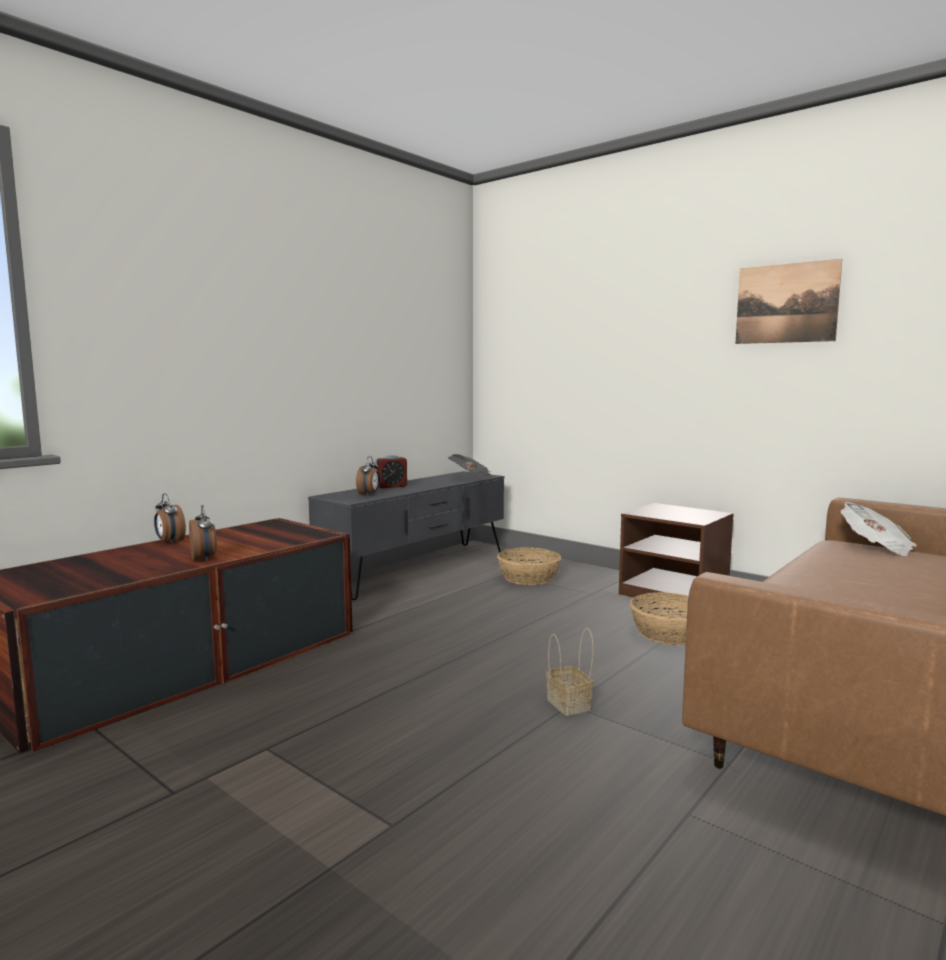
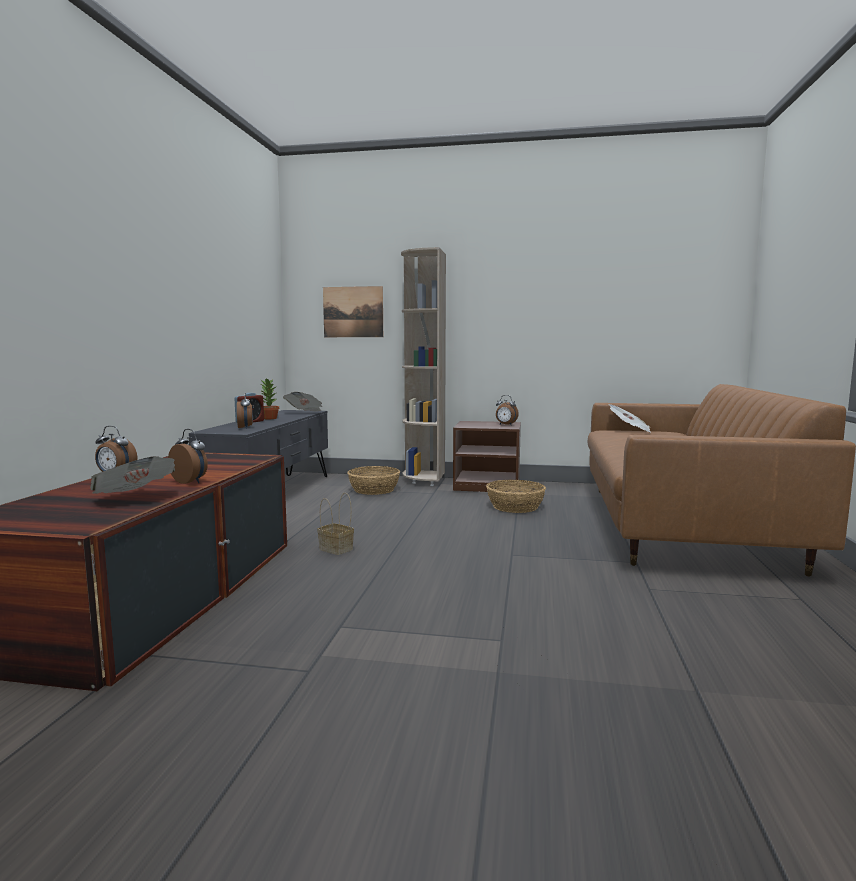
camera: 30 degrees left, 0 degrees up
basket [546,628,594,716] -> basket moved to [318,492,354,555]
picture [735,259,842,344] -> picture moved to [323,286,383,337]
none -> newspaper [90,456,175,494]
none -> potted plant [260,378,279,419]
none -> beige bookcase [401,247,446,486]
none -> alarm clock [496,395,519,425]

